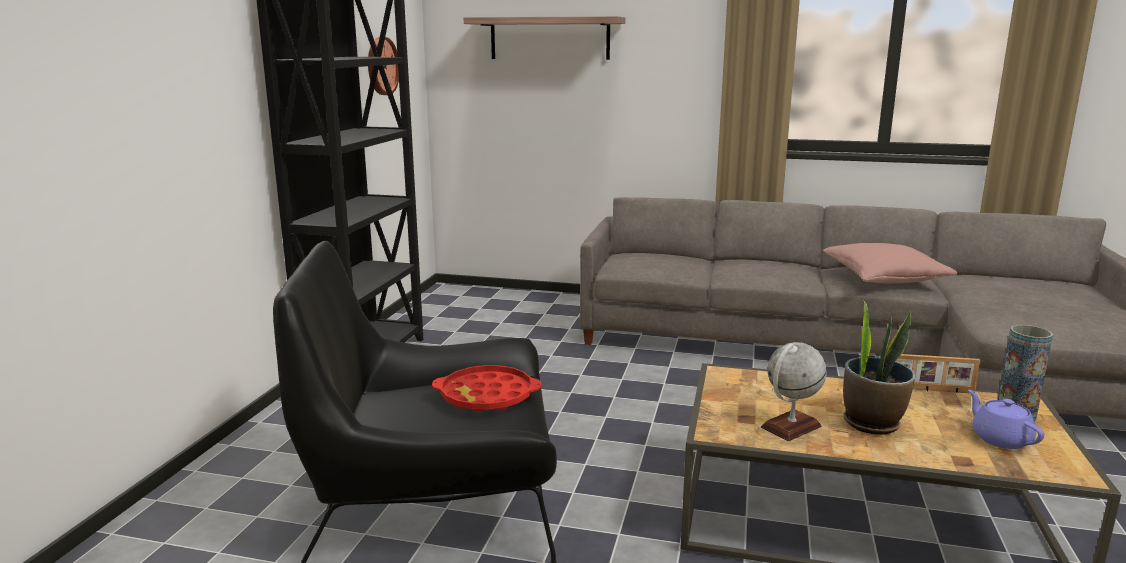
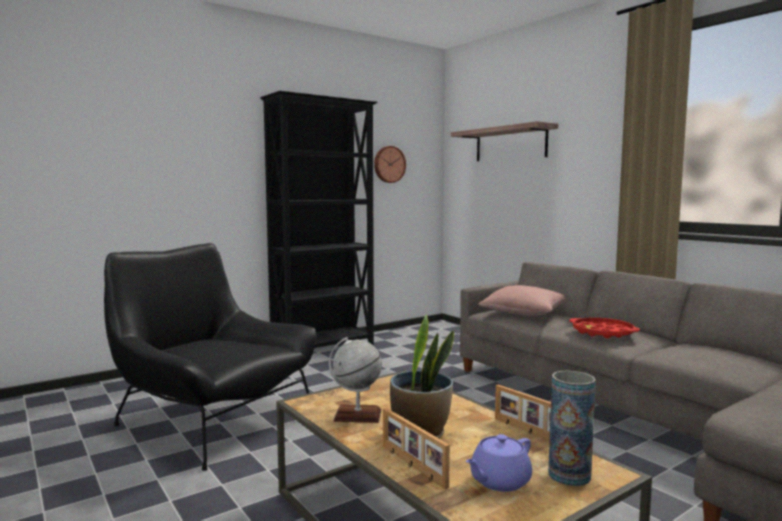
camera: 40 degrees right, 10 degrees down
red tray [432,365,541,412] -> red tray moved to [569,318,640,339]
pink pillow [823,243,957,283] -> pink pillow moved to [478,285,566,316]
purple teapot [968,390,1044,449] -> purple teapot turned 150 degrees counterclockwise [466,434,532,492]
none -> picture frame [383,408,450,490]

